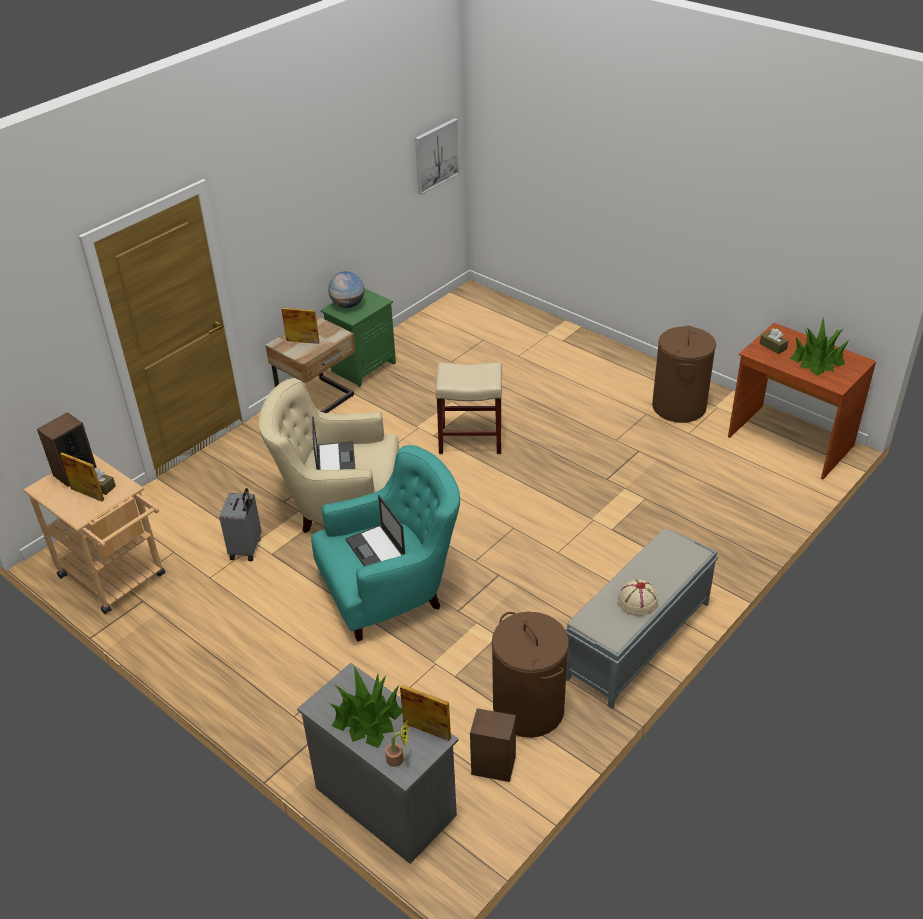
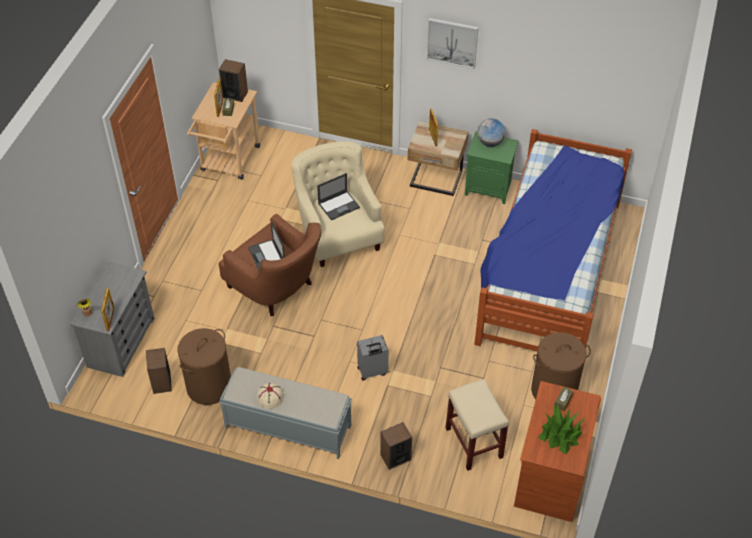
camera: 65 degrees right, 10 degrees up
grey suitcase [219,488,262,561] -> grey suitcase moved to [357,335,389,381]
turquoise armchair [311,445,460,642] -> brown armchair [219,214,321,316]
potted plant [328,666,402,748] -> none
laptop [345,495,405,566] -> laptop turned 60 degrees counterclockwise [248,222,285,271]
picture [415,118,460,195] -> picture moved to [427,18,478,69]
beige stool [436,362,502,454] -> beige stool moved to [445,379,509,471]
none -> speaker [380,422,412,470]
none -> bed [474,129,632,352]

